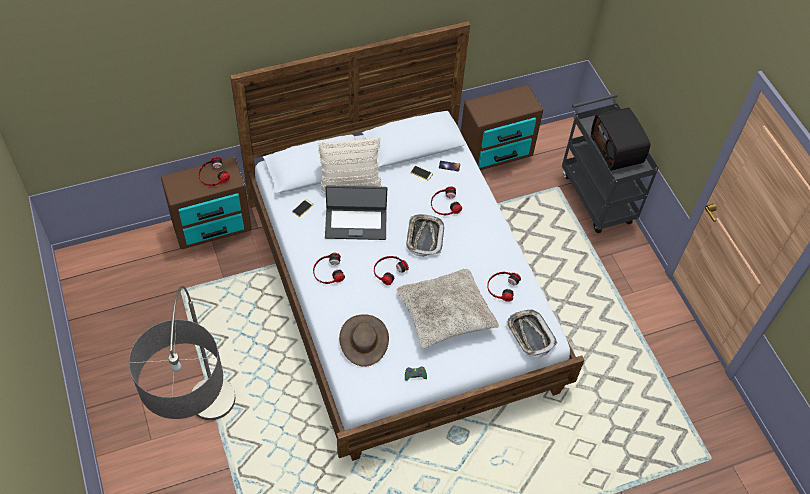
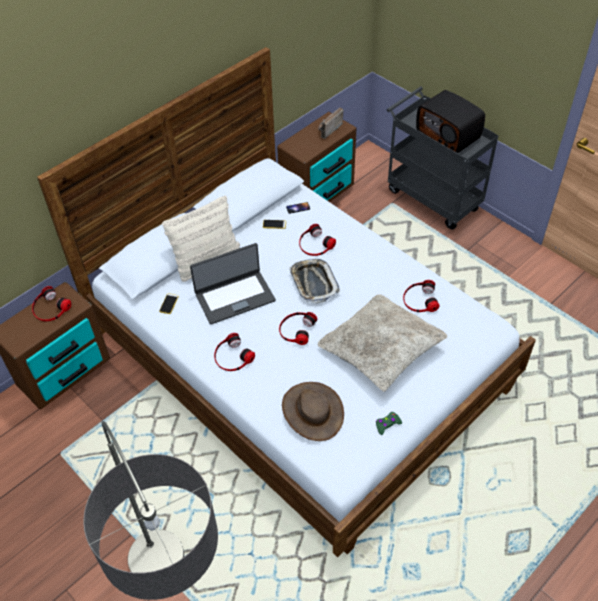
camera: 20 degrees left, 5 degrees down
tray [506,309,557,358] -> none
none -> radio [318,107,344,139]

